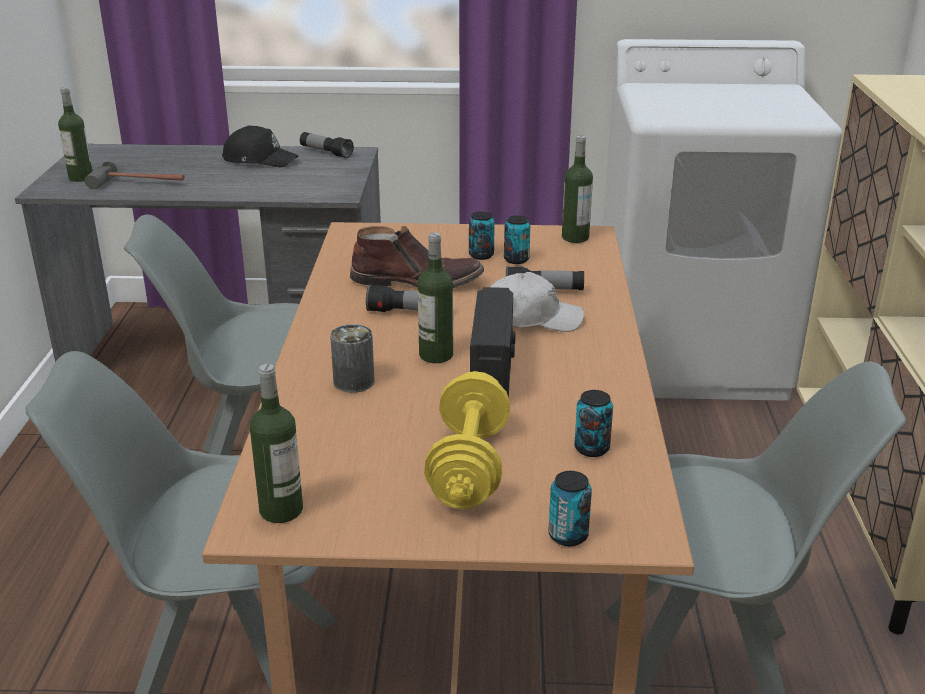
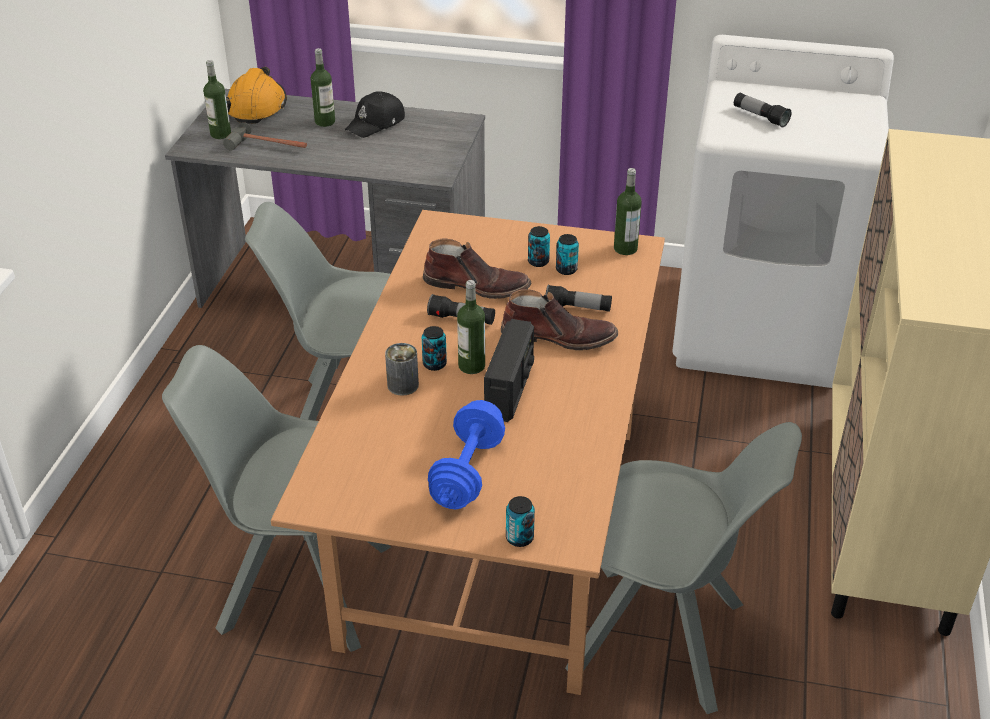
camera: 10 degrees right, 10 degrees up
black cap [222,125,299,168] -> black cap turned 105 degrees clockwise [345,91,405,138]
bottle [250,364,303,523] -> bottle moved to [311,48,335,127]
flashlight [300,132,354,158] -> flashlight moved to [734,93,791,127]
yellow dumbbell [424,371,510,509] -> blue dumbbell [428,400,505,509]
white cap [490,272,584,332] -> brown boot [501,289,618,350]
can [574,390,613,457] -> can moved to [422,326,447,371]
none -> orange hard hat [226,67,287,124]

